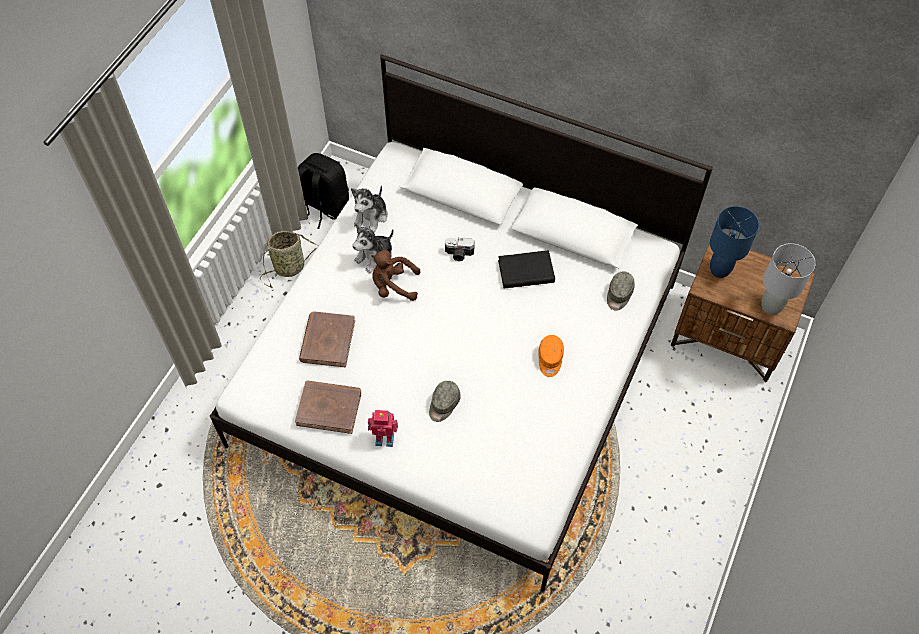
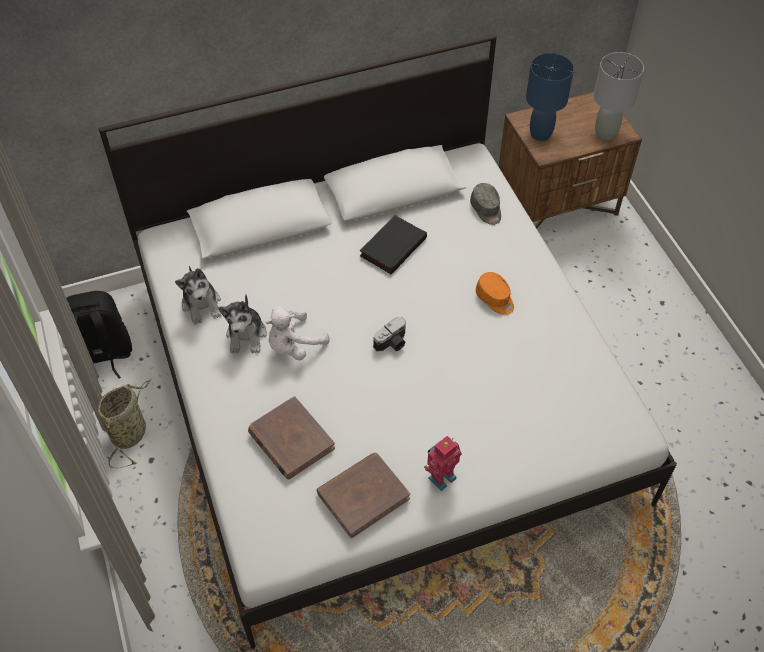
camera: 45 degrees left, 5 degrees down
brown plush toy [371,250,420,301] -> white plush toy [266,306,330,360]
grey cap [429,381,461,422] -> none
camera [445,237,474,261] -> camera moved to [373,317,406,352]

